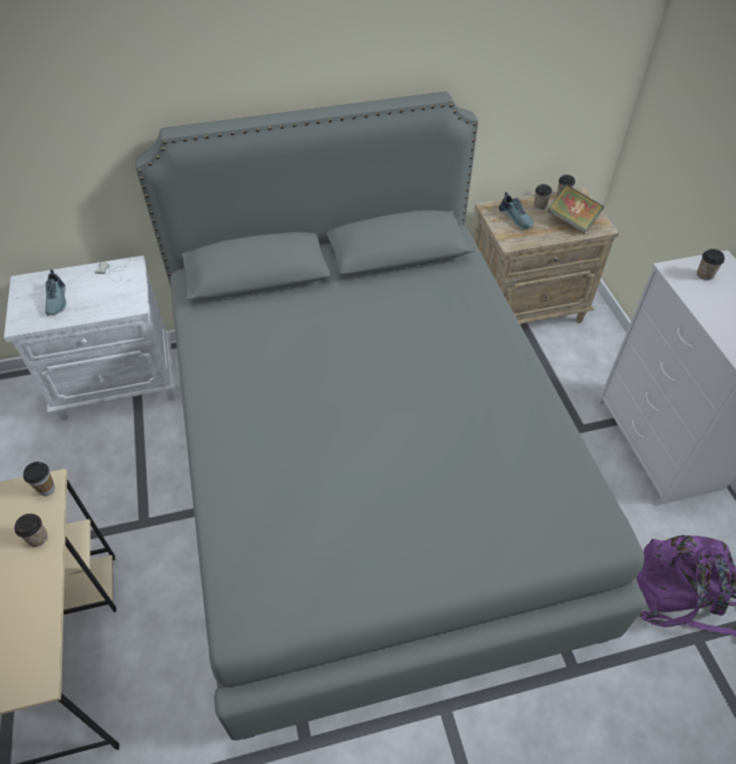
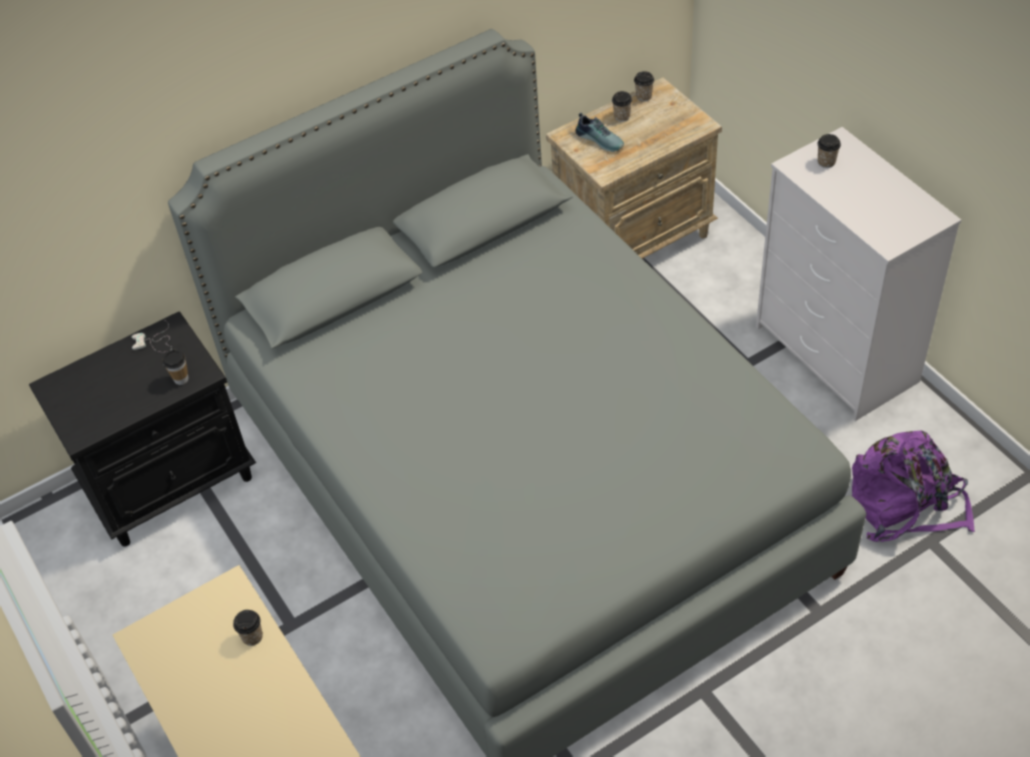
camera: 15 degrees left, 0 degrees up
white nightstand [4,256,175,421] -> black nightstand [29,312,256,547]
cup [23,462,55,496] -> cup moved to [162,349,189,385]
shoe [45,270,67,315] -> none
book [548,184,604,234] -> none

